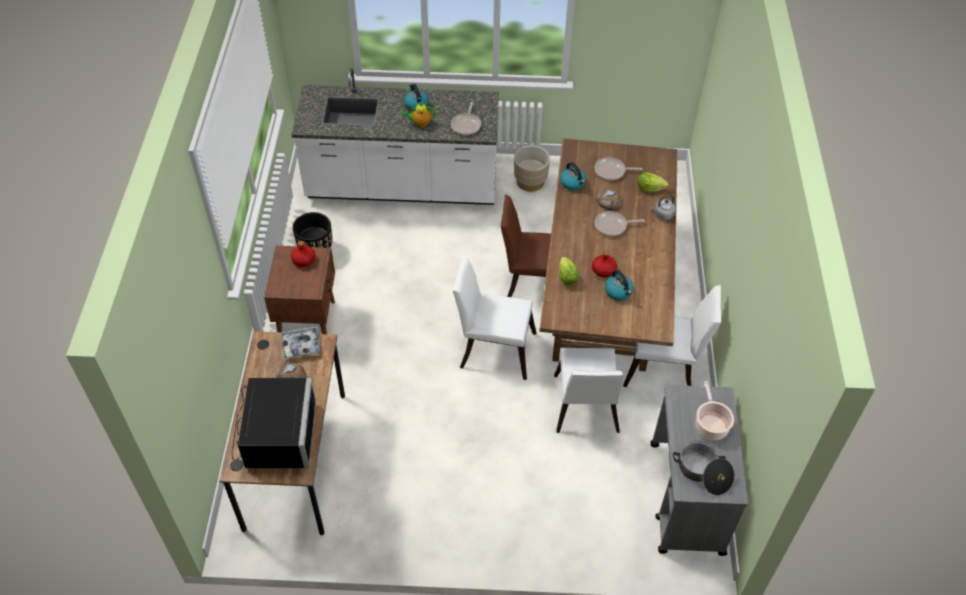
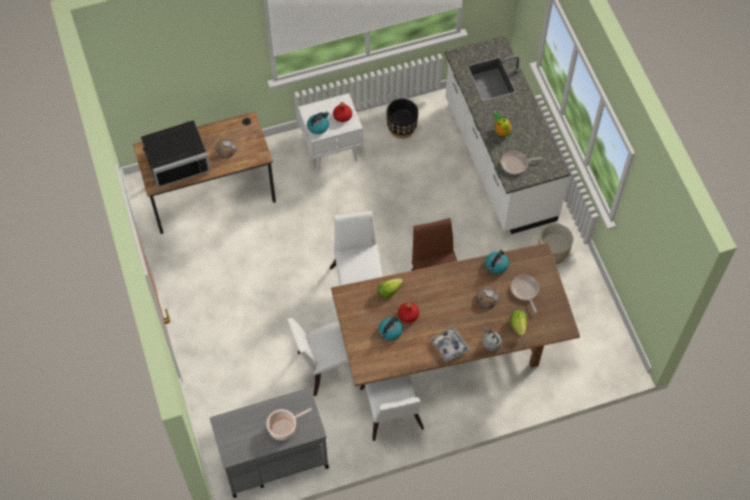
camera: 70 degrees right, 10 degrees up
brown nightstand [264,246,335,334] -> white nightstand [298,93,363,172]
tray [281,327,320,359] -> tray moved to [430,327,470,363]
kettle [404,84,429,111] -> kettle moved to [307,111,329,134]
frying pan [595,211,645,236] -> none
cooking pot [673,441,735,495] -> none

